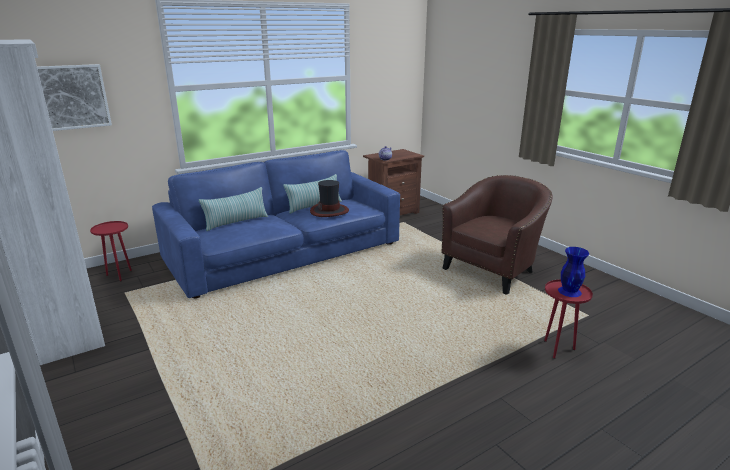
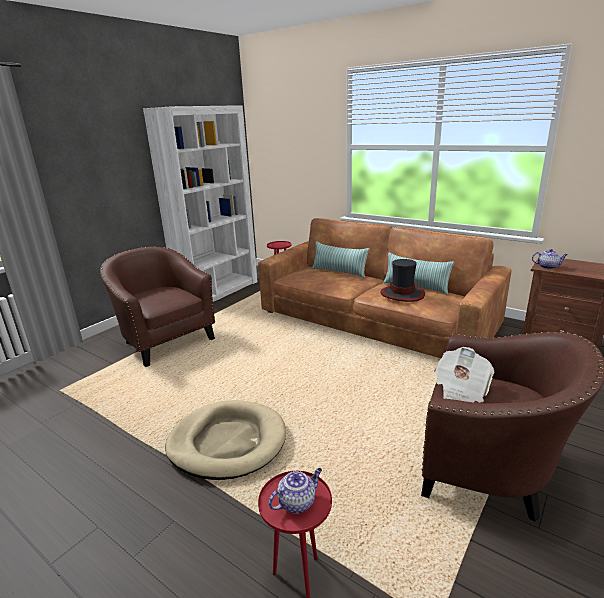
camera: 70 degrees right, 0 degrees up
picture [37,64,112,131] -> none
blue sofa [152,150,400,298] -> brown sofa [258,218,512,358]
blue vase [558,247,589,297] -> teapot [268,468,322,514]
none -> brown armchair [100,247,215,367]
none -> beige dog bed [165,400,286,480]
none -> newspaper [434,347,495,403]

